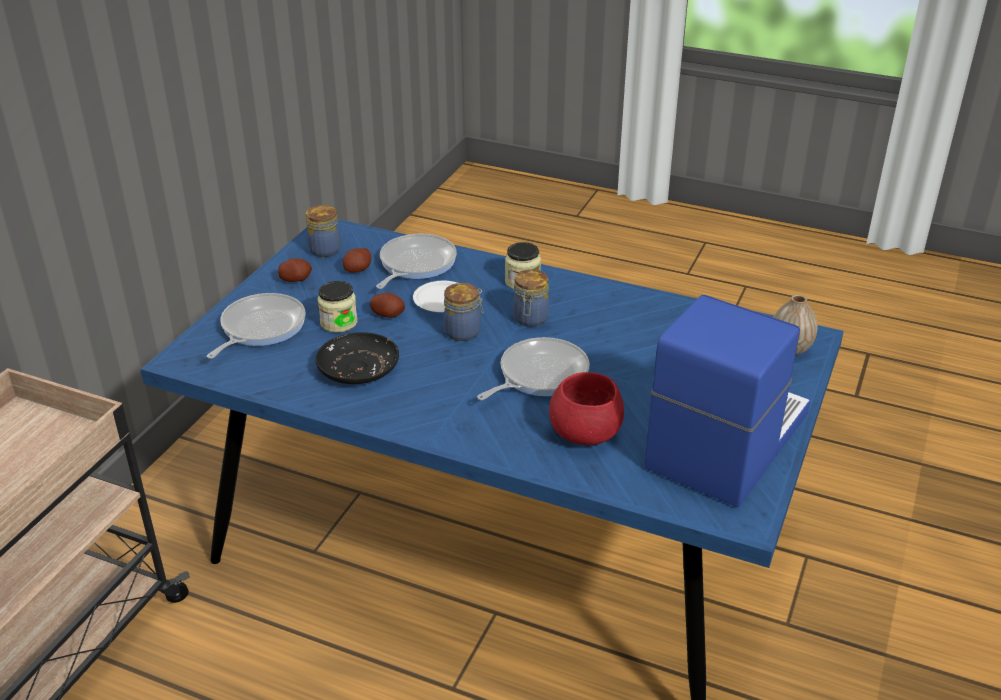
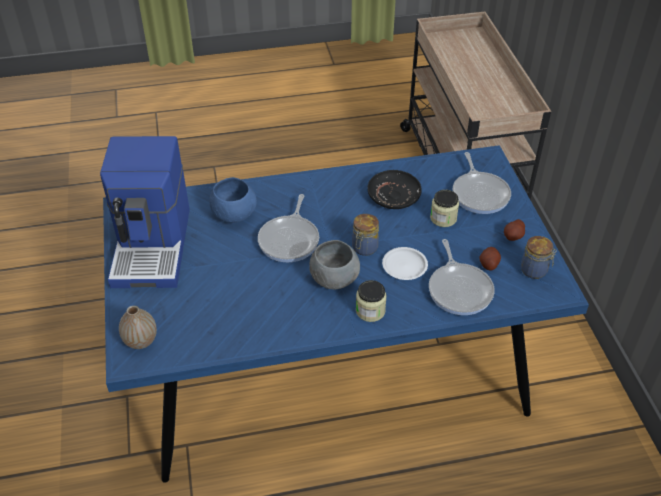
camera: 145 degrees right, 10 degrees up
potato [370,292,405,318] -> none
jar [513,269,549,327] -> grey bowl [309,240,360,289]
red bowl [549,372,624,445] -> blue bowl [209,177,257,223]

